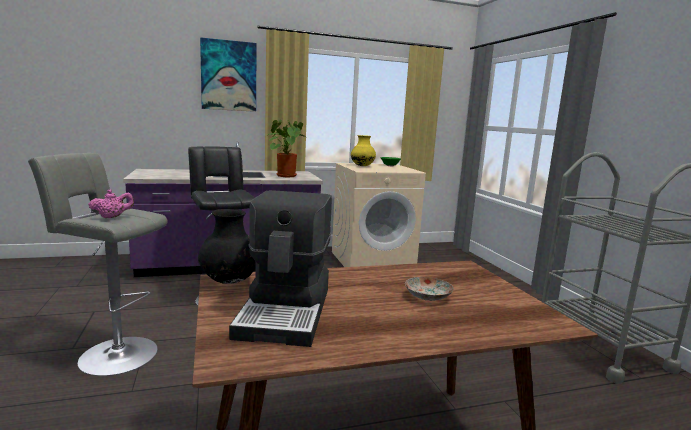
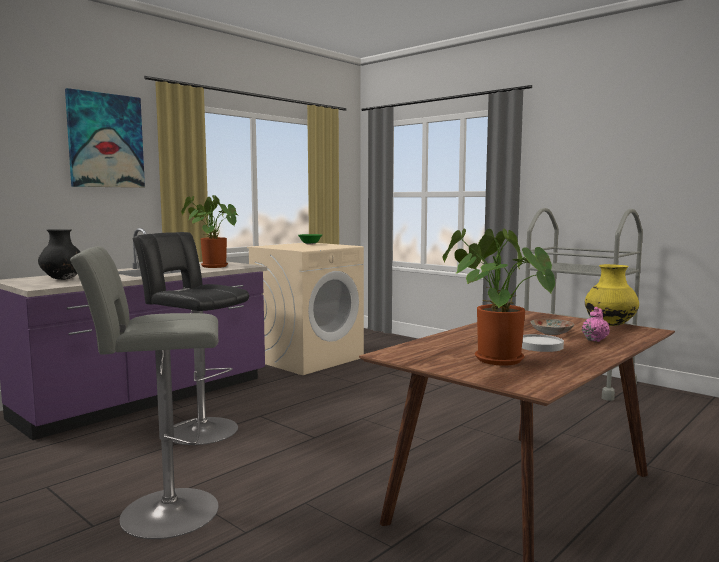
camera: 30 degrees left, 5 degrees down
pink teapot [88,190,134,218] -> pink teapot moved to [582,307,610,342]
black vase [198,209,256,284] -> black vase moved to [38,229,80,280]
coffee machine [229,190,332,347] -> potted plant [443,228,555,366]
yellow vase [351,135,376,166] -> yellow vase moved to [585,264,639,326]
none -> white plate [522,334,564,352]

